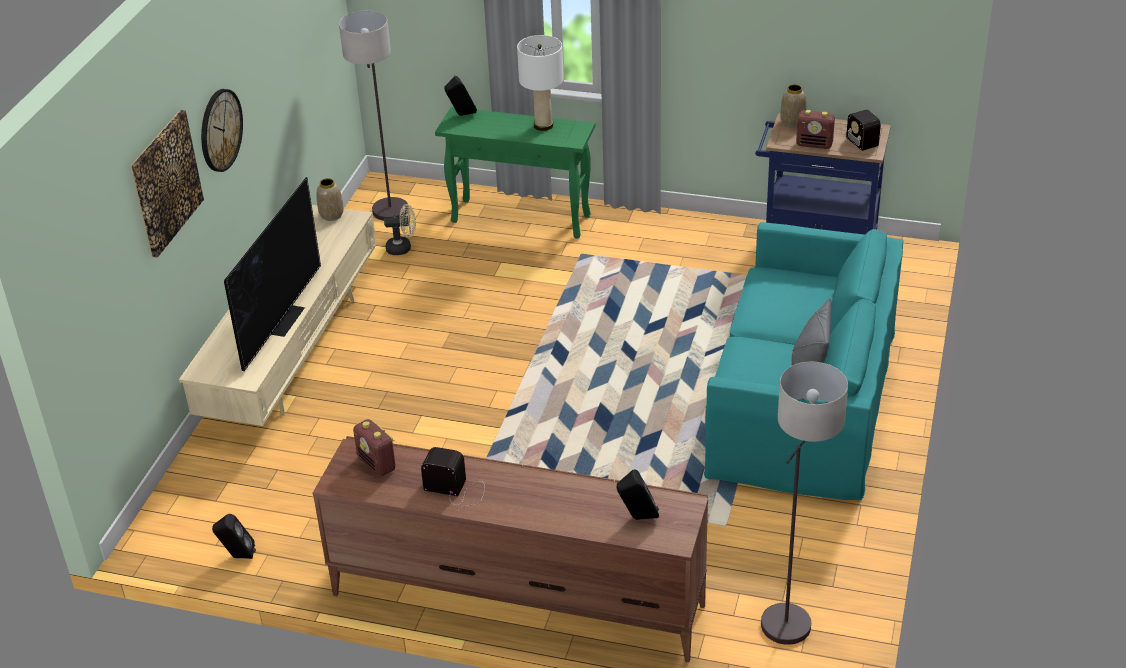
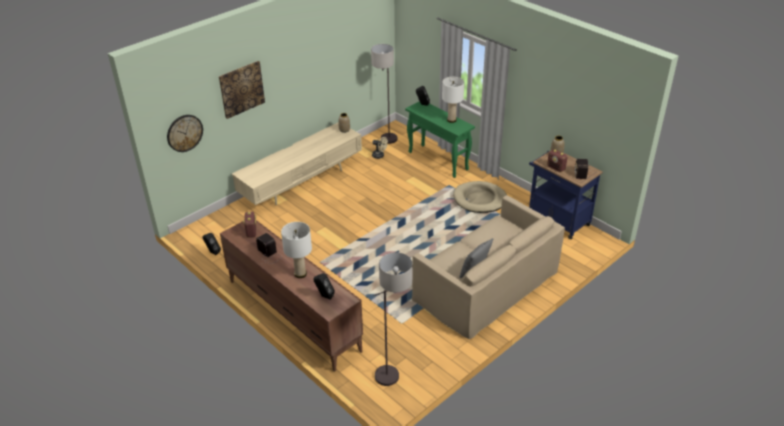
camera: 30 degrees right, 0 degrees up
wall clock [201,89,243,172] -> wall clock moved to [167,115,203,152]
television [224,177,321,371] -> none
turquoise sofa [704,222,903,500] -> beige sofa [412,195,565,339]
none -> white table lamp [281,222,312,278]
none -> beige dog bed [453,181,507,213]

